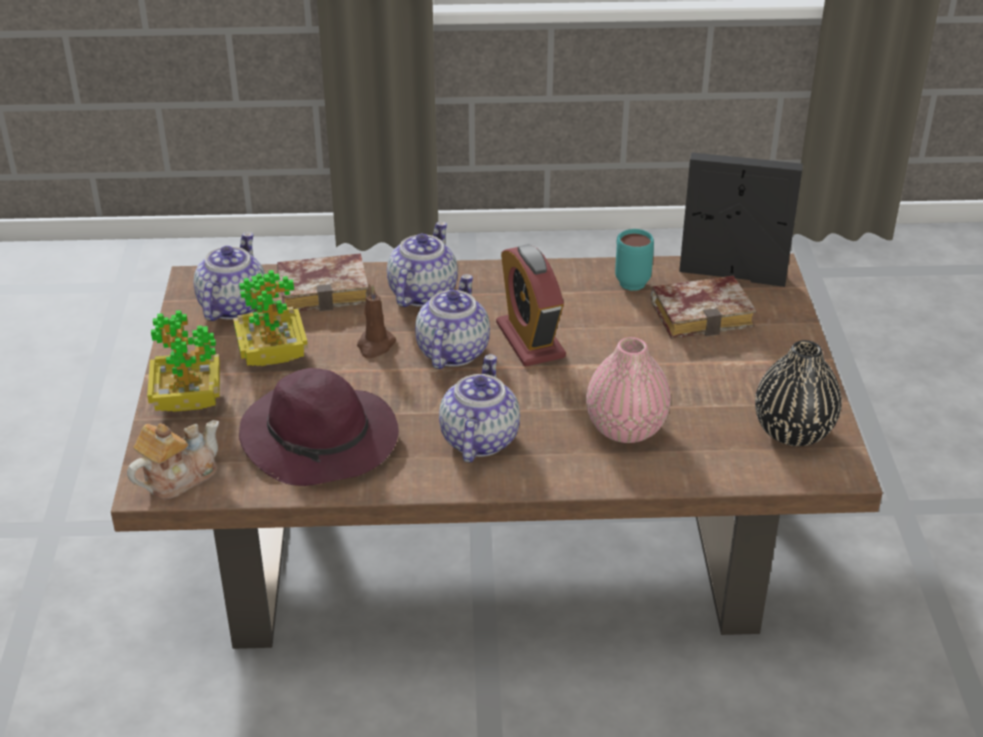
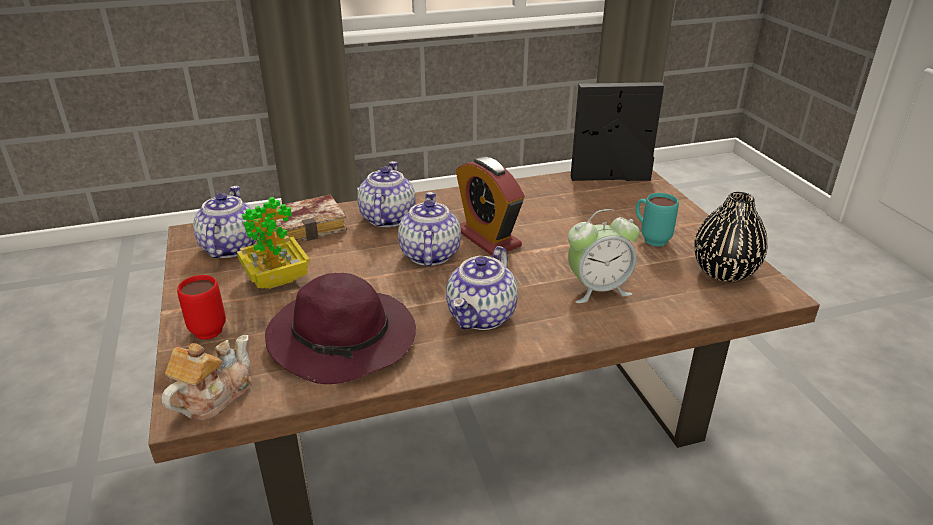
camera: 15 degrees left, 5 degrees down
potted plant [147,310,220,412] -> red mug [177,275,226,339]
brown candle [357,285,396,358] -> none
teapot [439,354,520,462] -> teapot turned 150 degrees counterclockwise [446,246,518,330]
pink vase [586,337,671,443] -> alarm clock [568,209,640,303]
turquoise mug [615,229,654,291] -> turquoise mug moved to [636,193,679,247]
book [651,276,756,339] -> none

